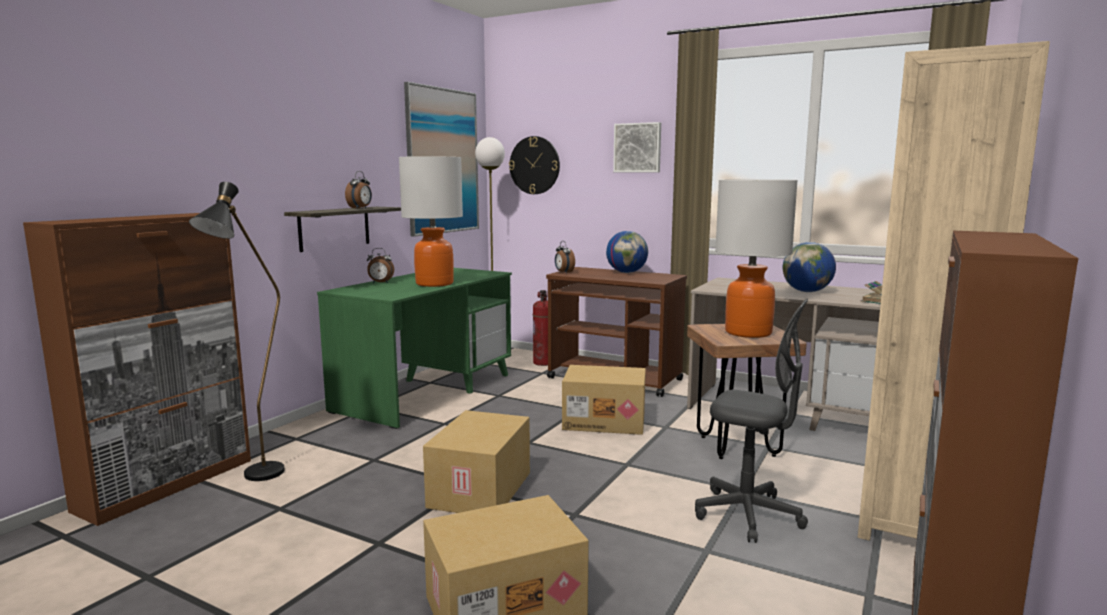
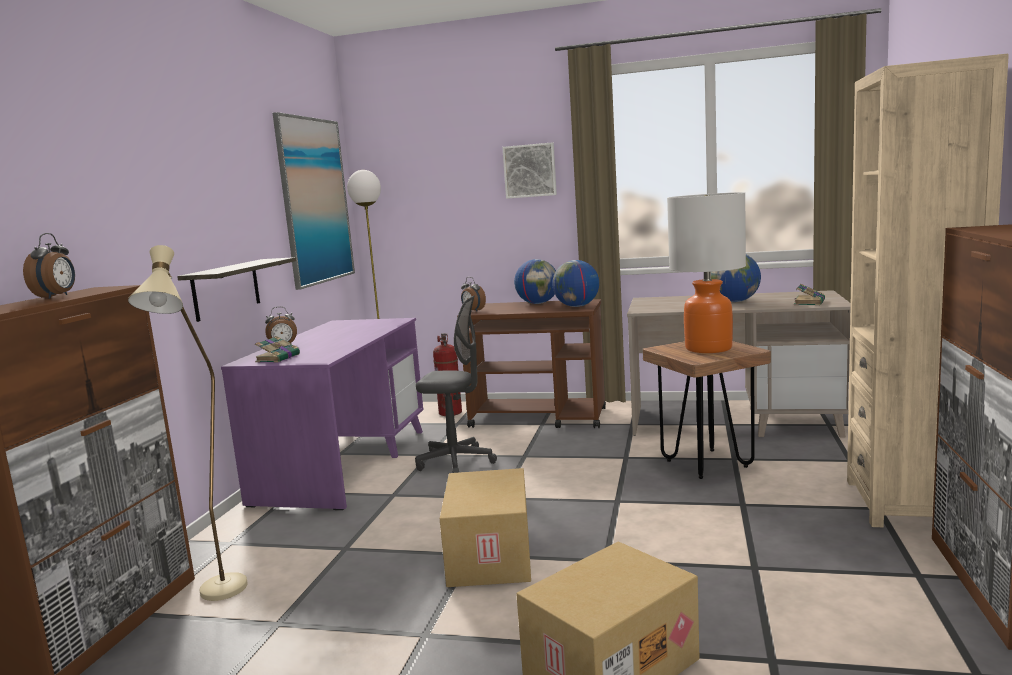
camera: 15 degrees left, 0 degrees up
black floor lamp [189,182,285,481] -> beige floor lamp [128,245,248,601]
green desk [317,268,512,429] -> purple desk [221,318,424,510]
alarm clock [345,171,372,209] -> alarm clock moved to [23,233,75,299]
table lamp [399,156,463,287] -> none
wall clock [509,136,560,194] -> none
cardboard box [562,365,646,435] -> none
grey office chair [695,299,808,543] -> grey office chair moved to [415,295,497,473]
none -> book [255,336,300,362]
none -> globe [552,260,599,307]

